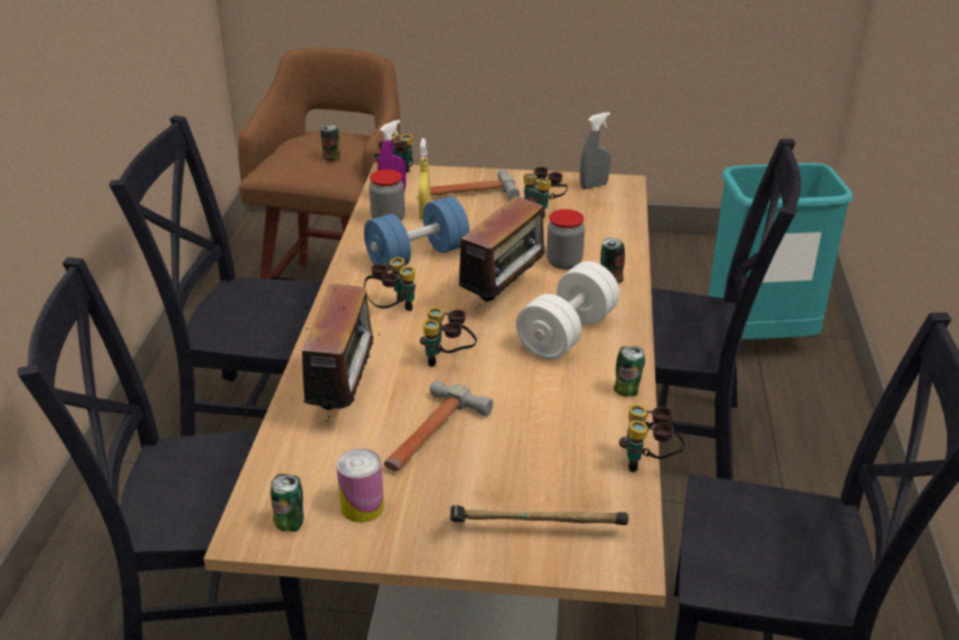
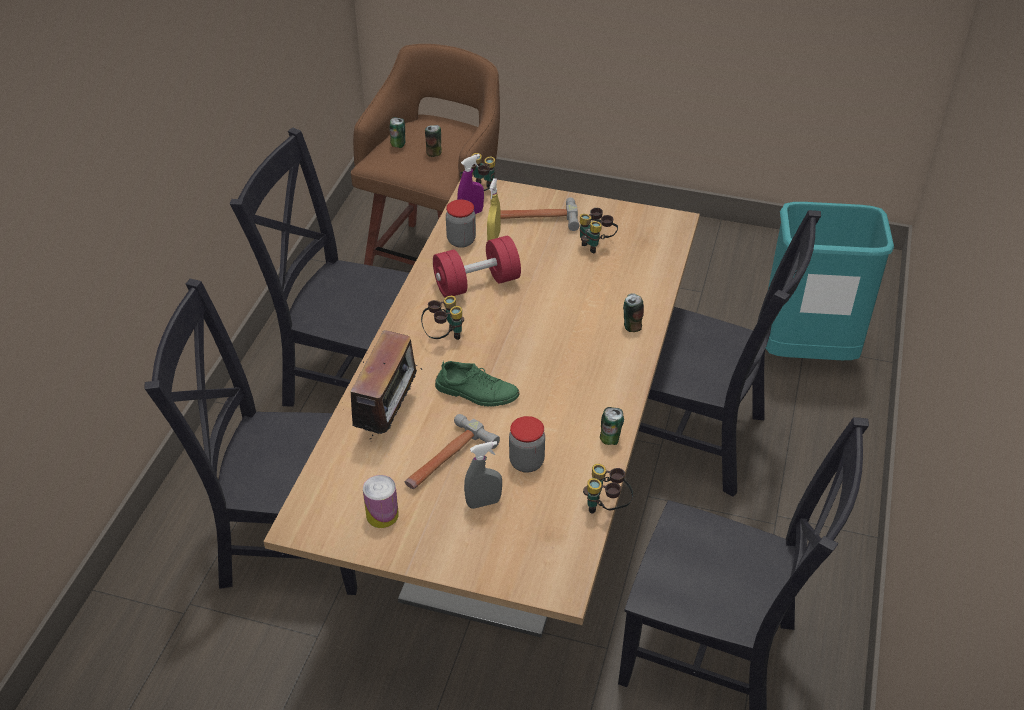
camera: 10 degrees right, 10 degrees up
can [271,474,304,532] -> can moved to [390,117,406,148]
blue dumbbell [364,197,470,271] -> red dumbbell [433,236,521,298]
binoculars [420,307,477,367] -> green shoe [435,361,519,407]
hammer [450,505,628,525] -> none
radio [458,196,551,308] -> none
white dumbbell [516,261,620,360] -> none
jar [547,209,585,270] -> jar moved to [509,416,545,473]
grey spray bottle [580,112,611,189] -> grey spray bottle moved to [464,441,502,509]

